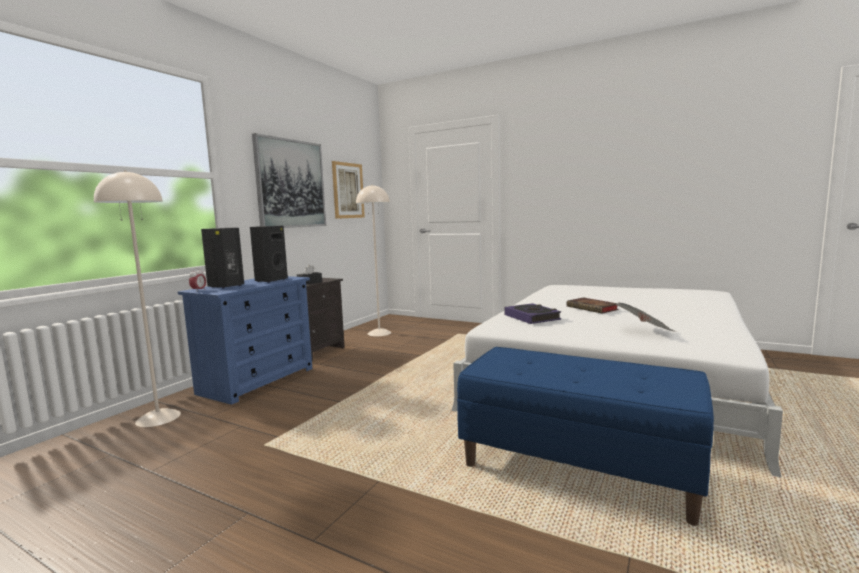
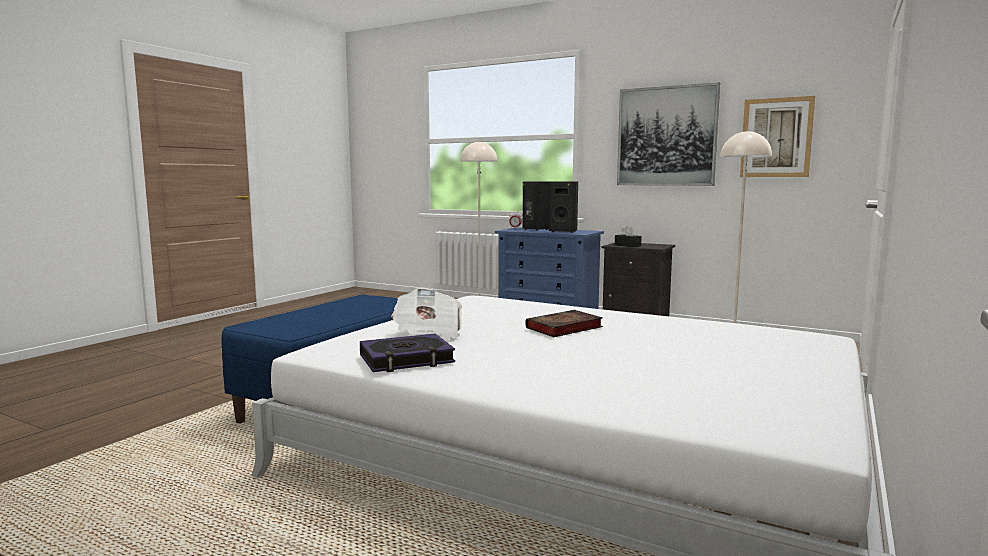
camera: 90 degrees right, 0 degrees up
book [504,303,561,324] -> book moved to [360,334,455,372]

